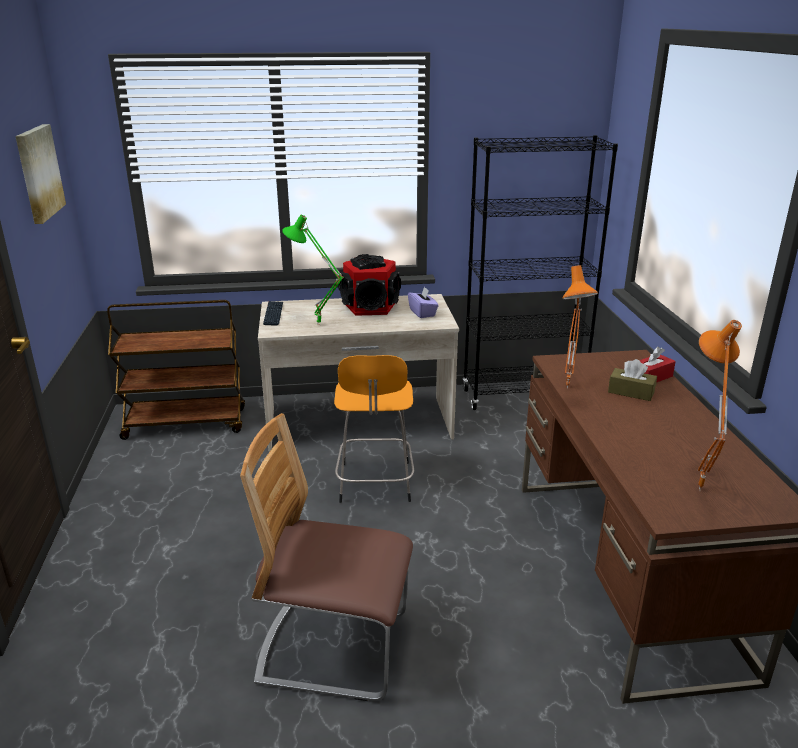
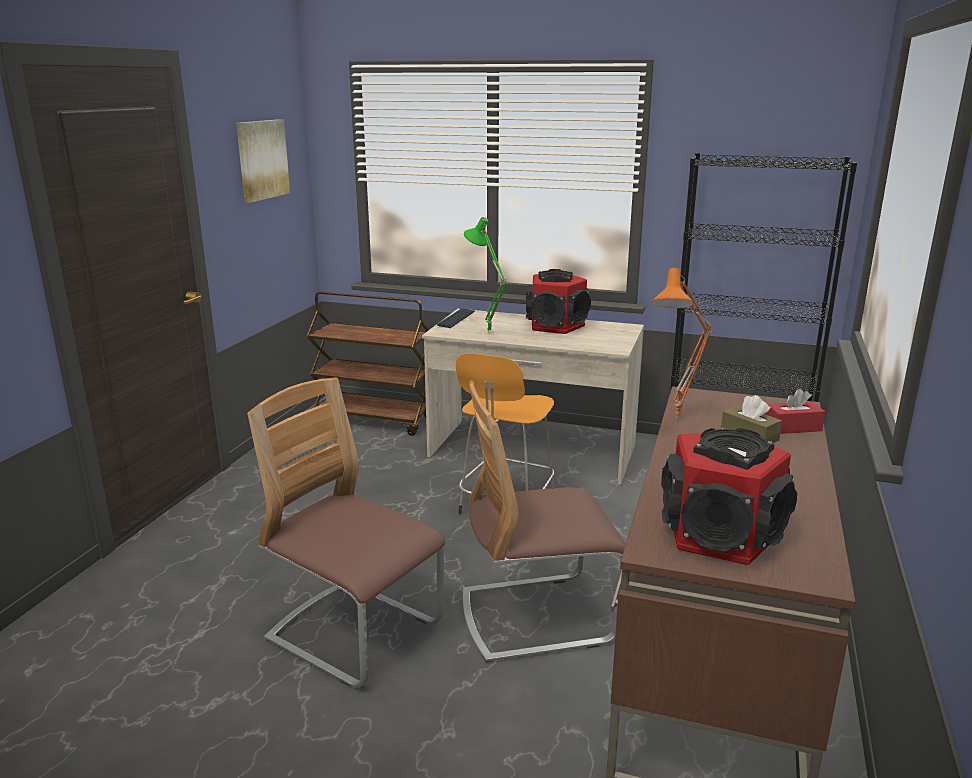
camera: 25 degrees right, 5 degrees down
purple tissue box [408,287,439,318] -> none
orange table lamp [698,320,742,489] -> speaker [661,428,797,565]
none -> chair [463,381,626,663]

